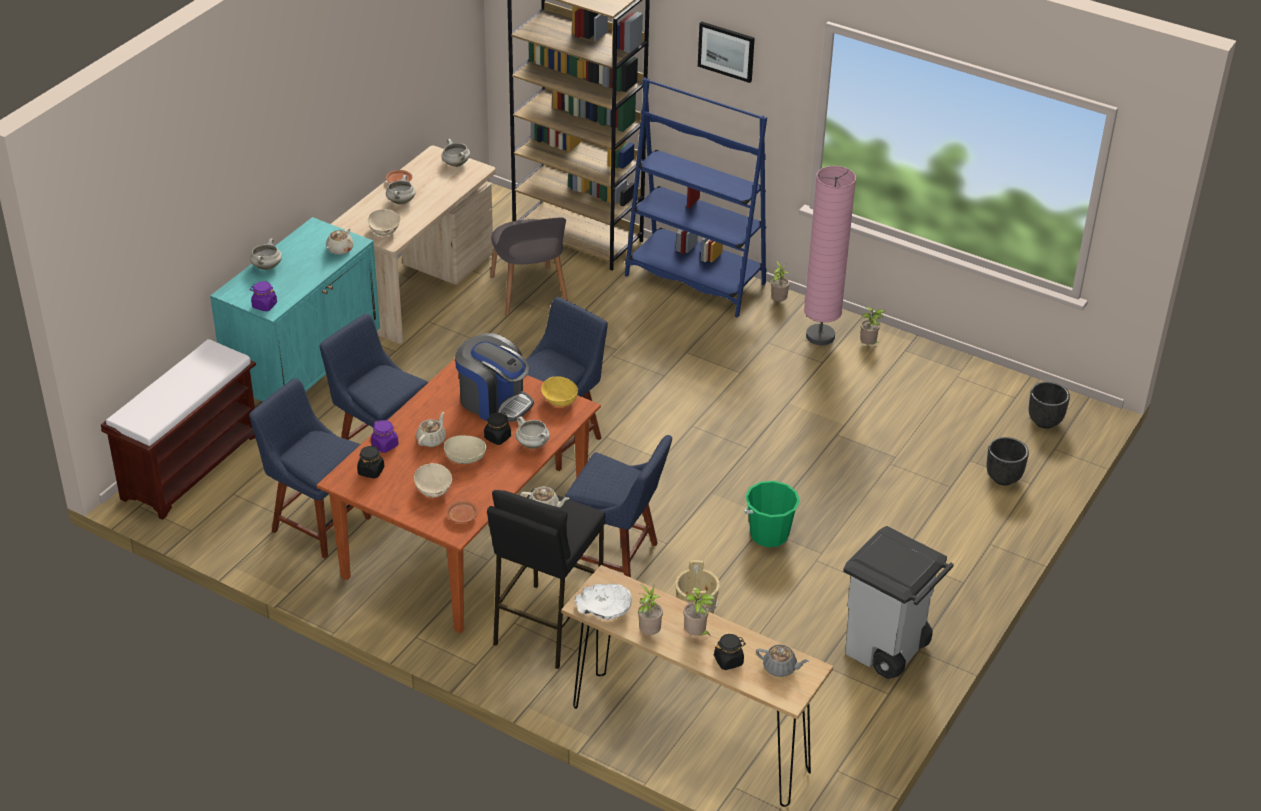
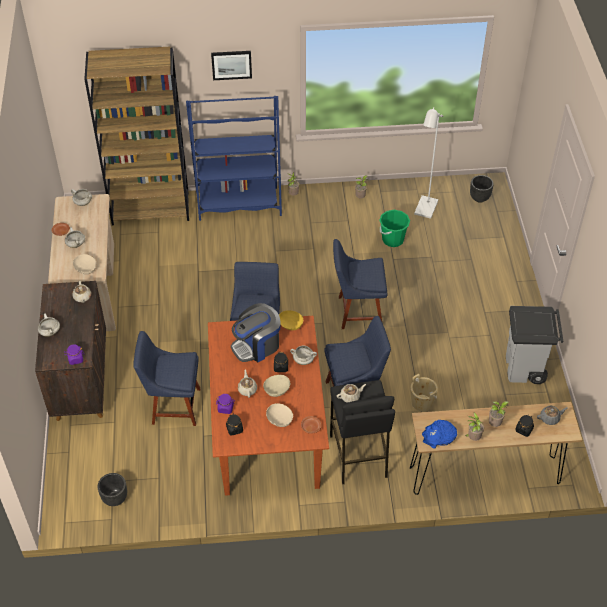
camera: 35 degrees left, 10 degrees up
brown bench [101,339,256,520] -> none
turquoise cabinet [210,217,380,402] -> brown cabinet [35,281,106,421]
blue chair [249,378,371,559] -> blue chair moved to [333,239,388,329]
coffee machine [455,333,534,422] -> coffee machine turned 150 degrees clockwise [231,303,280,362]
grey chair [490,218,568,316] -> none
white bowl [575,584,632,620] -> blue bowl [422,420,457,448]
green bucket [744,481,800,547] -> green bucket moved to [379,210,410,247]
pink floor lamp [804,166,856,345] -> none
black planter [986,437,1029,486] -> black planter moved to [98,473,127,506]
none -> white floor lamp [414,107,443,219]

